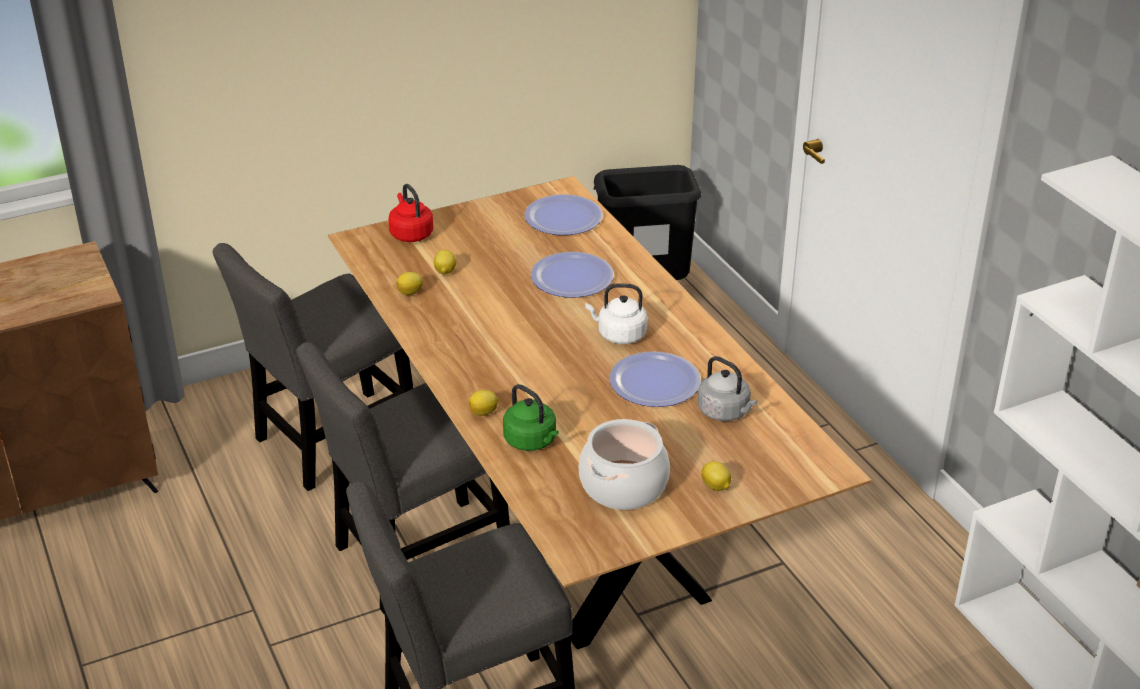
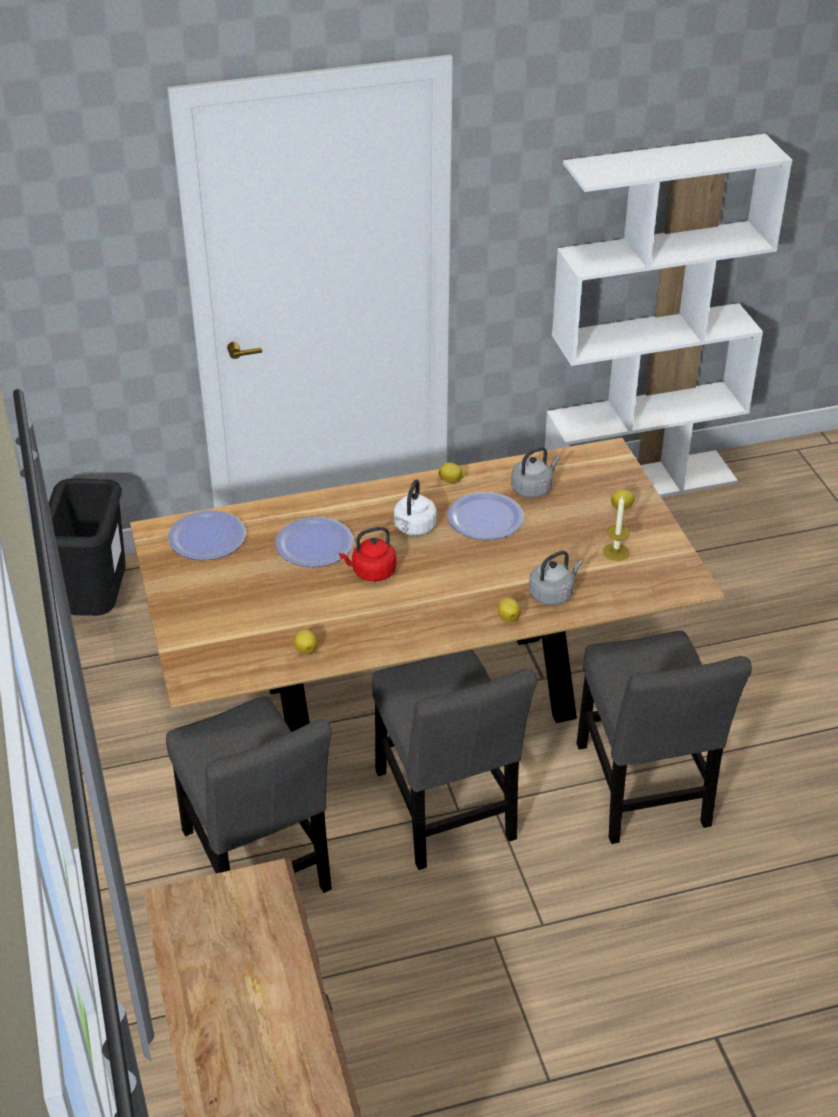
camera: 80 degrees left, 5 degrees up
red kettle [388,184,433,242] -> red kettle moved to [339,527,396,581]
lemon [434,250,456,275] -> lemon moved to [439,462,464,483]
green kettle [503,384,559,451] -> grey kettle [529,551,583,605]
cooking pot [578,419,670,510] -> candle [603,495,630,561]

